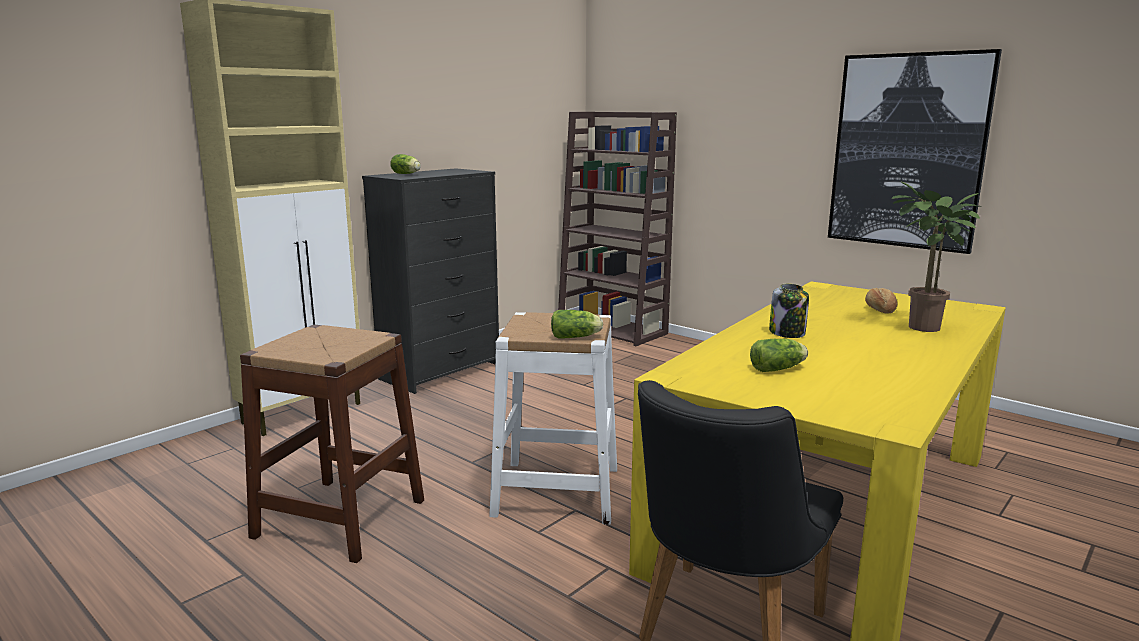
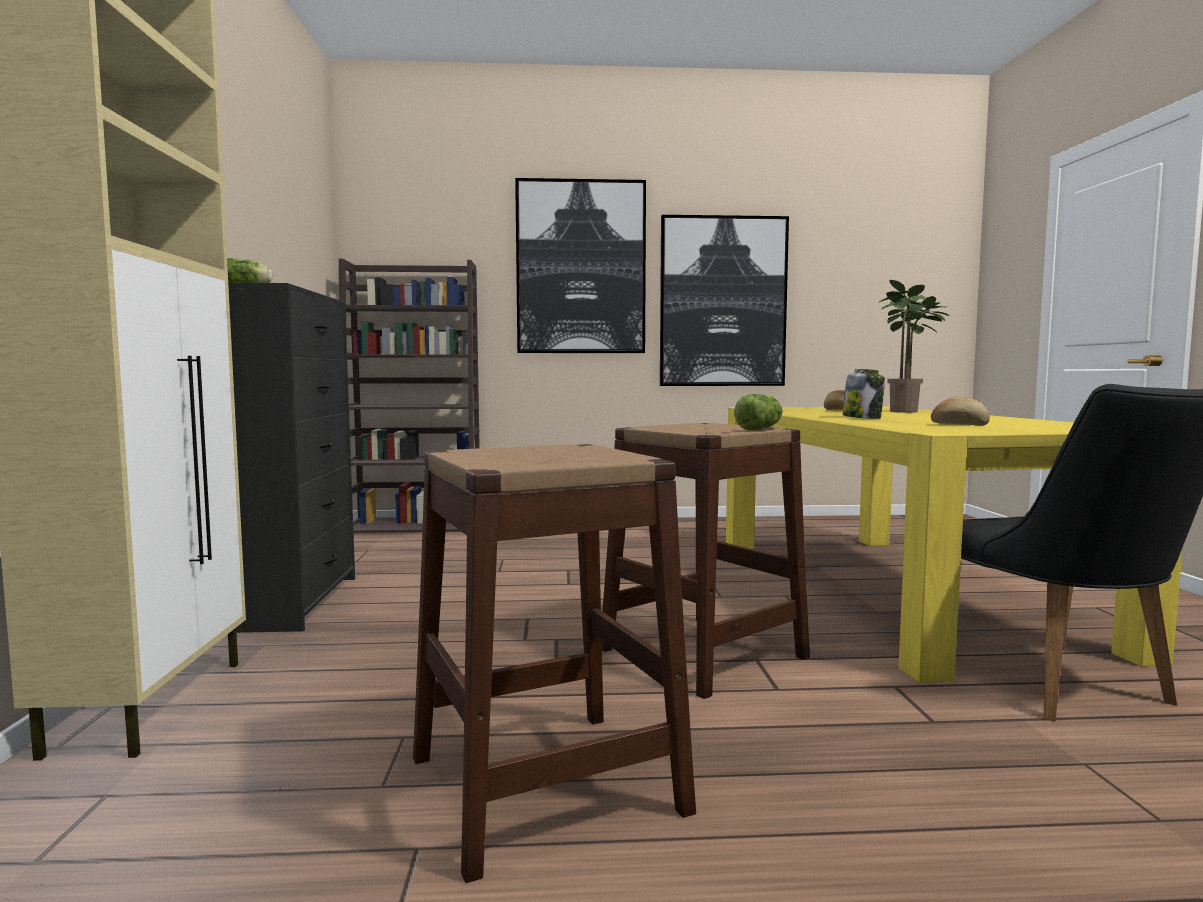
camera: 45 degrees left, 10 degrees down
white stool [489,312,617,525] -> brown stool [602,423,810,699]
lettuce [750,339,808,372] -> bread [931,397,990,426]
none -> picture [515,178,646,353]

